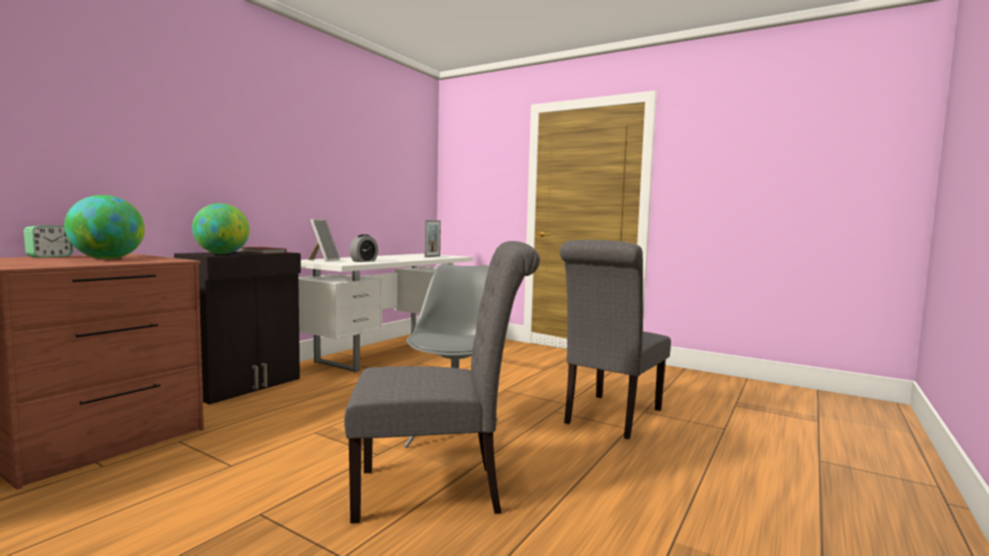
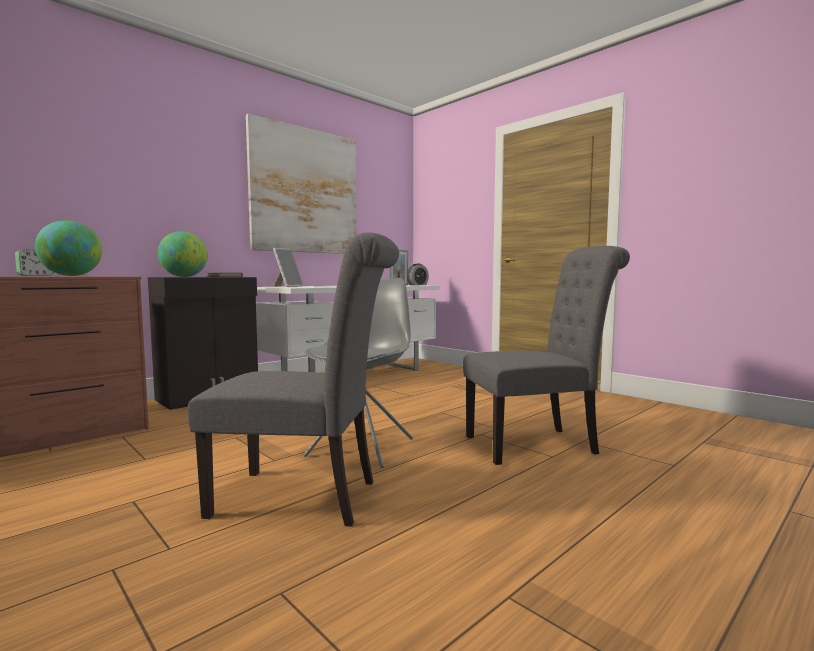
camera: 15 degrees right, 0 degrees up
alarm clock [350,234,378,262] -> alarm clock moved to [407,264,429,285]
grey chair [560,240,671,439] -> grey chair turned 150 degrees counterclockwise [463,246,630,465]
none -> picture [246,114,357,254]

